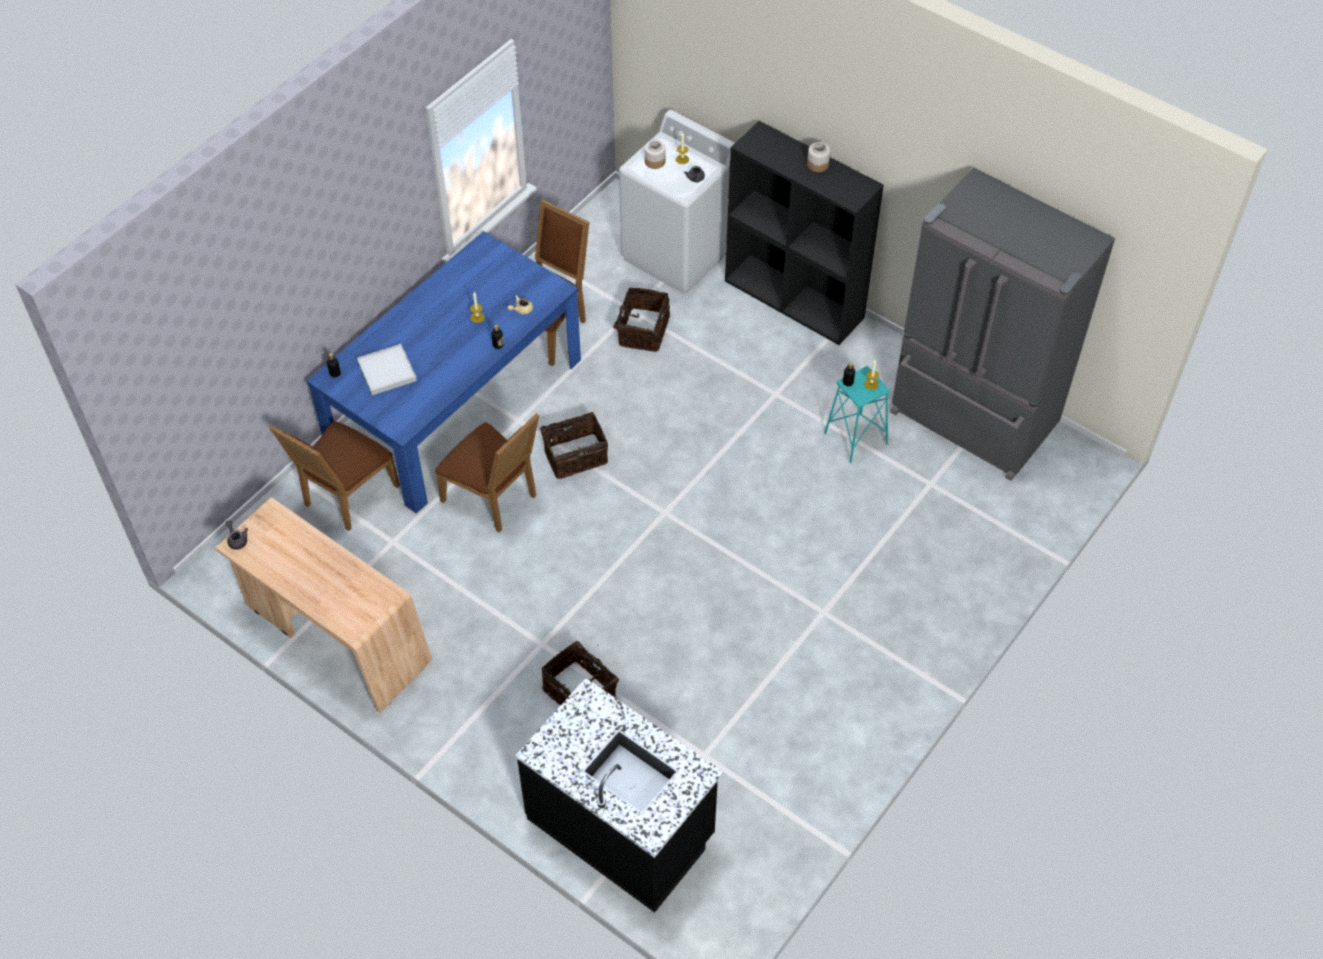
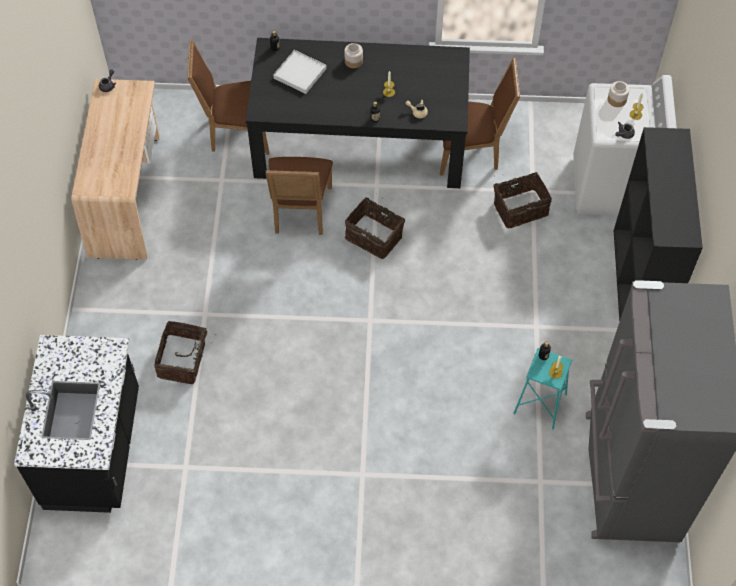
camera: 55 degrees right, 5 degrees up
blue dining table [306,231,581,514] -> black dining table [246,38,470,188]
jar [807,142,830,172] -> jar moved to [344,43,363,68]

